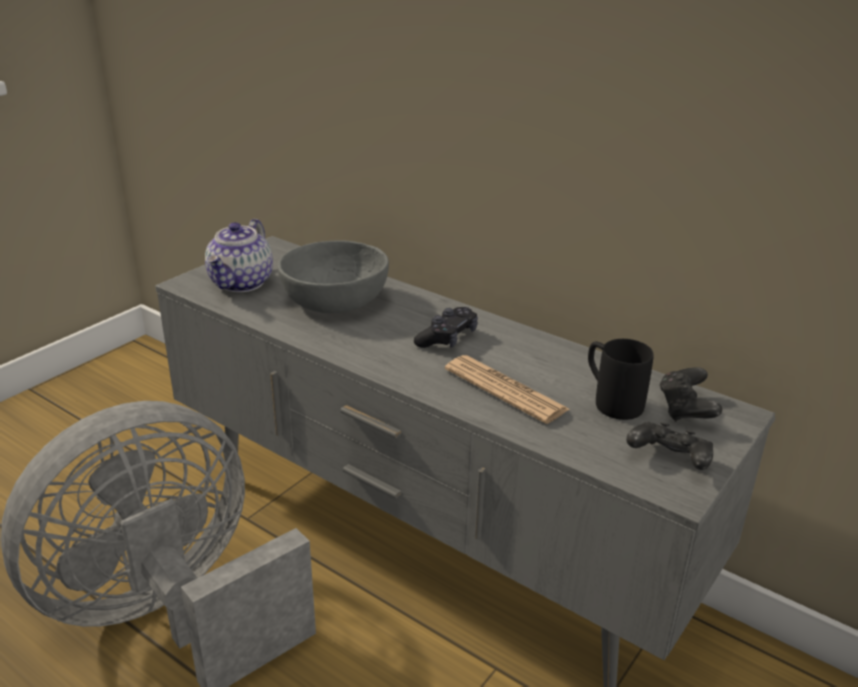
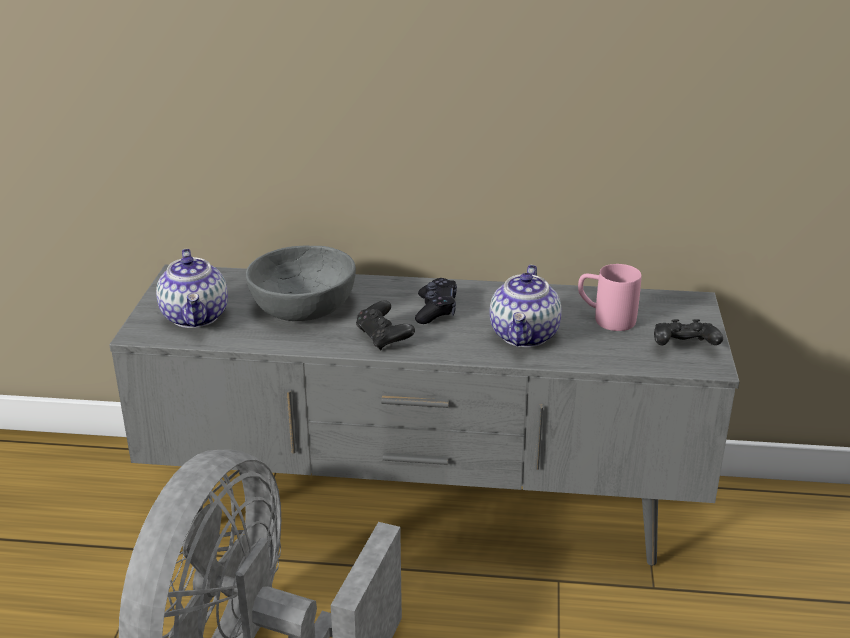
camera: 30 degrees left, 0 degrees up
newspaper [445,355,570,424] -> teapot [490,265,562,347]
black mug [588,339,654,420] -> pink mug [578,264,641,331]
black game controller [659,367,722,422] -> black game controller moved to [356,301,415,351]

